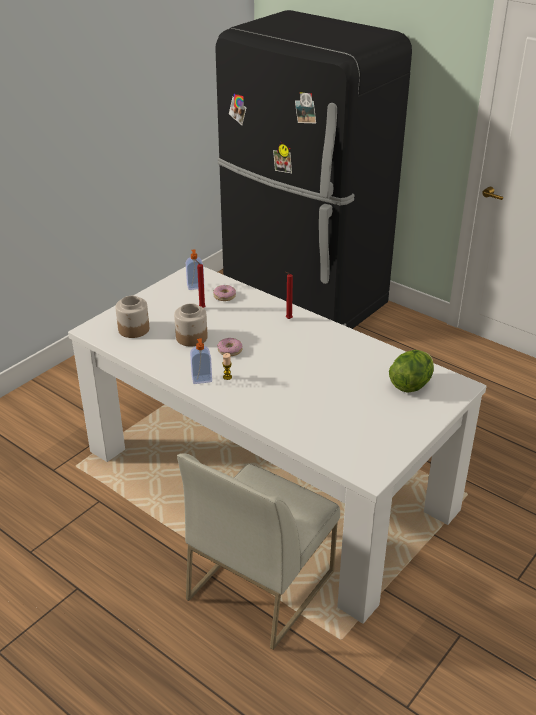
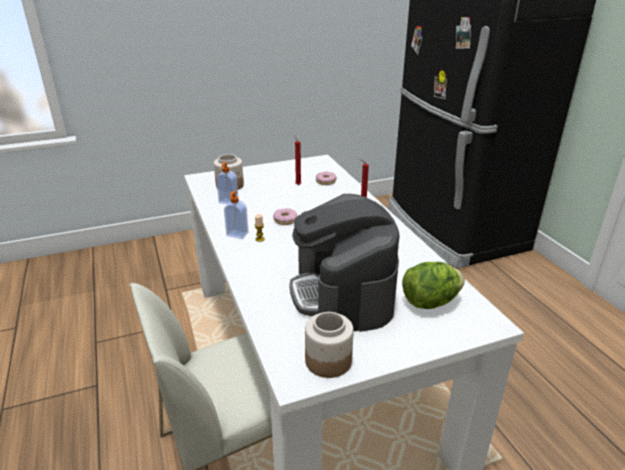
camera: 30 degrees right, 5 degrees down
jar [174,303,208,347] -> jar moved to [305,312,354,378]
soap dispenser [186,249,205,290] -> soap dispenser moved to [216,162,239,204]
none -> coffee machine [290,194,399,332]

